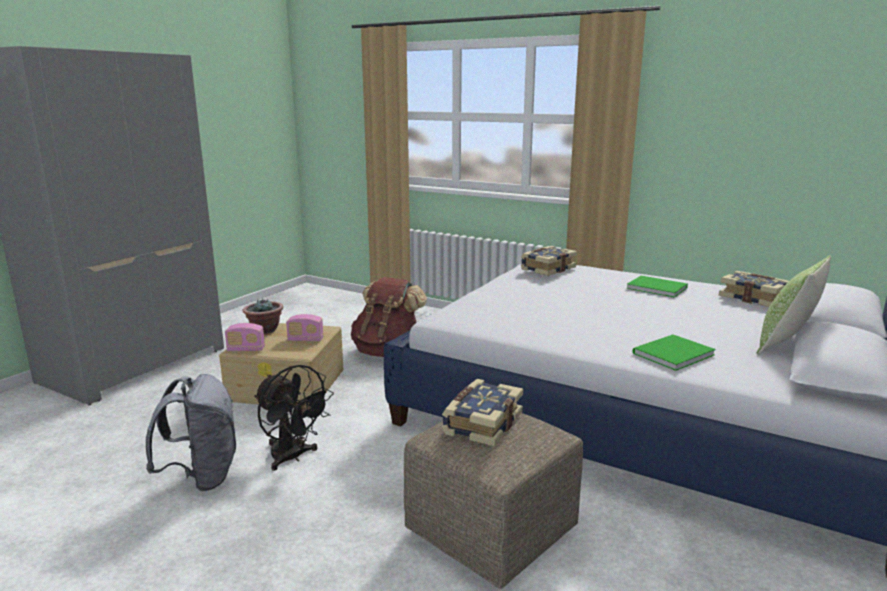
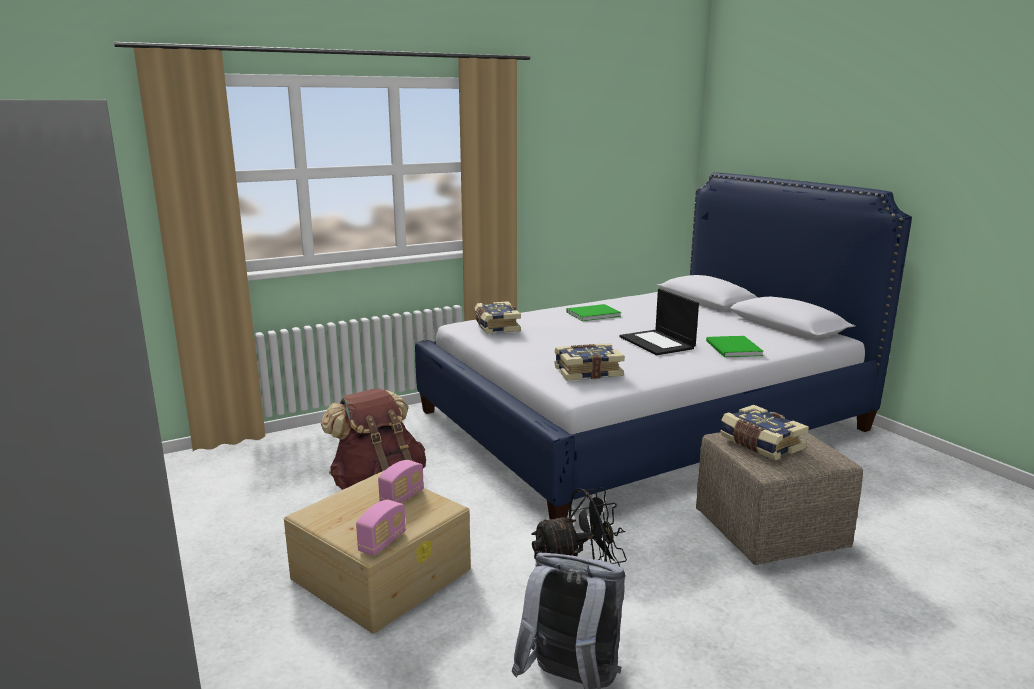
camera: 60 degrees left, 0 degrees up
potted plant [243,298,283,334] -> none
book [719,271,789,307] -> book moved to [554,343,625,381]
pillow [757,255,831,355] -> none
none -> laptop [620,289,699,355]

